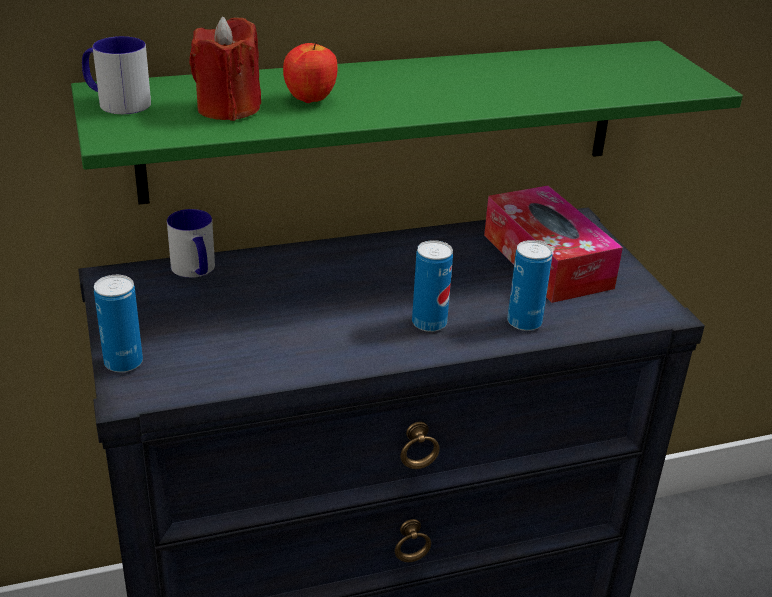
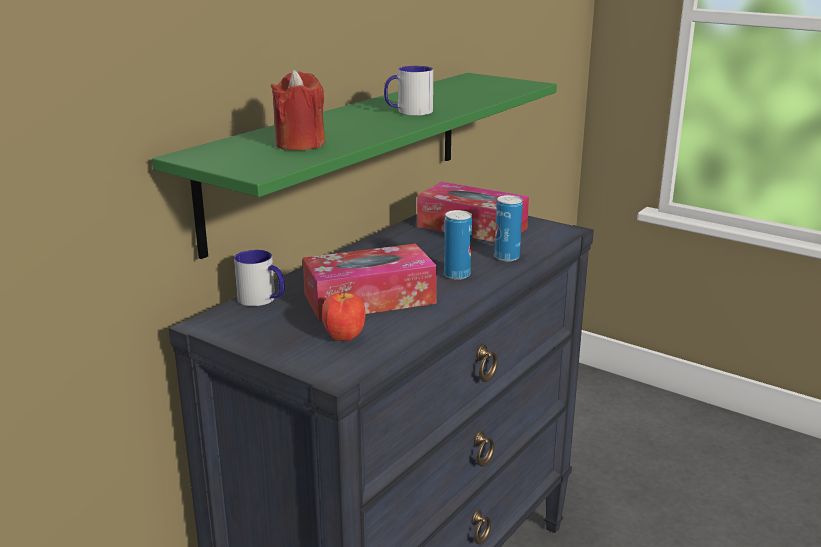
camera: 35 degrees left, 10 degrees down
mug [82,36,151,114] -> mug moved to [384,66,433,116]
can [94,275,143,372] -> none
apple [283,41,338,103] -> apple moved to [322,291,366,341]
none -> tissue box [303,244,437,321]

